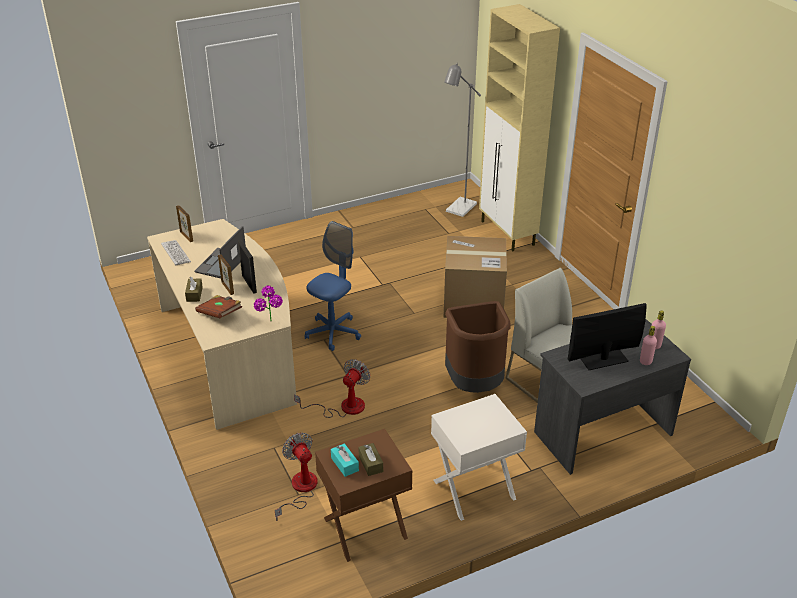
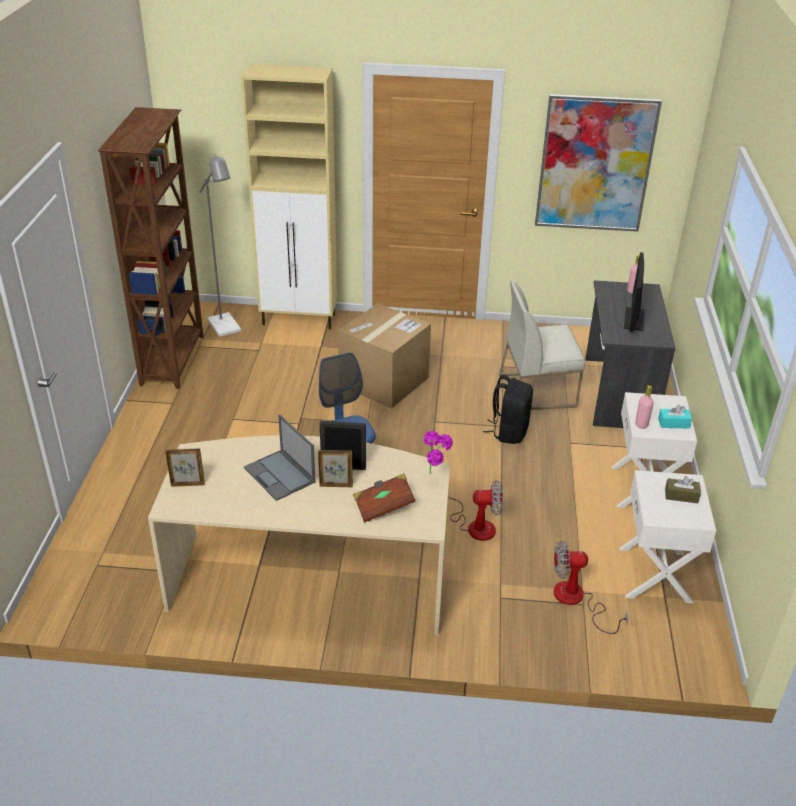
camera: 60 degrees left, 0 degrees up
keyboard [161,240,191,265] -> none
brown tissue box [185,277,203,302] -> none
fan [294,359,370,418] -> fan turned 120 degrees clockwise [448,480,504,541]
brown nightstand [315,429,412,562] -> white nightstand [620,470,716,604]
turquoise tissue box [331,443,359,477] -> turquoise tissue box moved to [658,405,692,428]
brown trash can [445,301,511,393] -> black backpack [483,375,533,444]
pink bottle [640,326,657,365] -> pink bottle moved to [635,385,654,429]
none -> brown bookcase [98,107,204,389]
none -> picture [535,94,662,232]

